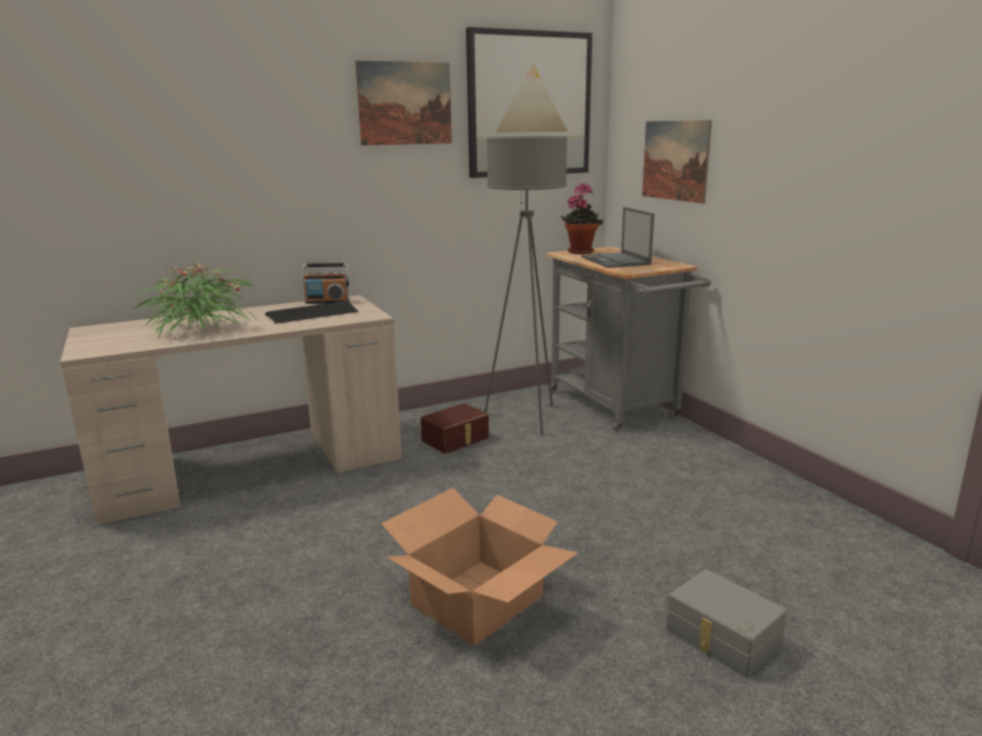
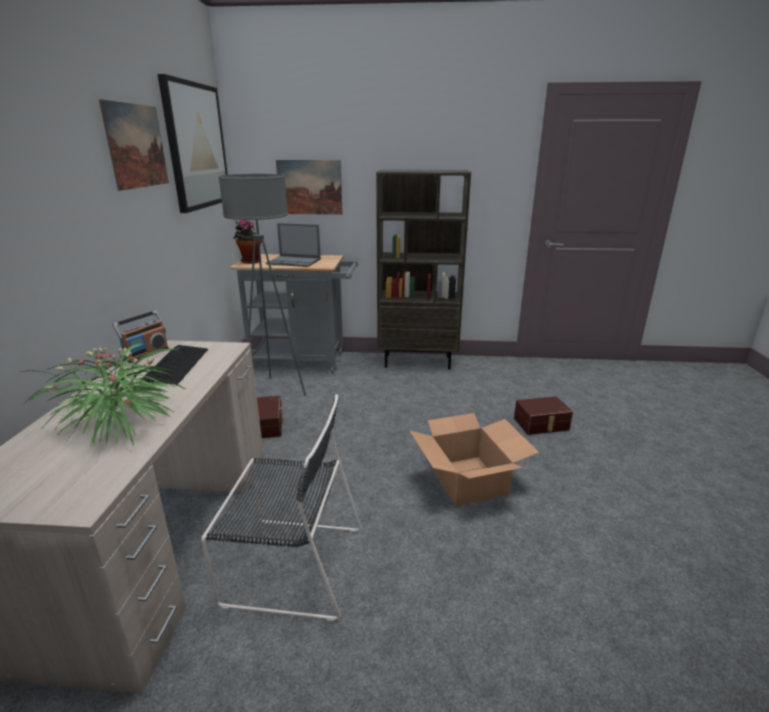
camera: 60 degrees left, 5 degrees up
grey storage box [666,569,787,678] -> brown storage box [514,396,573,435]
none -> black chair [201,394,361,621]
none -> brown bookcase [376,170,471,370]

